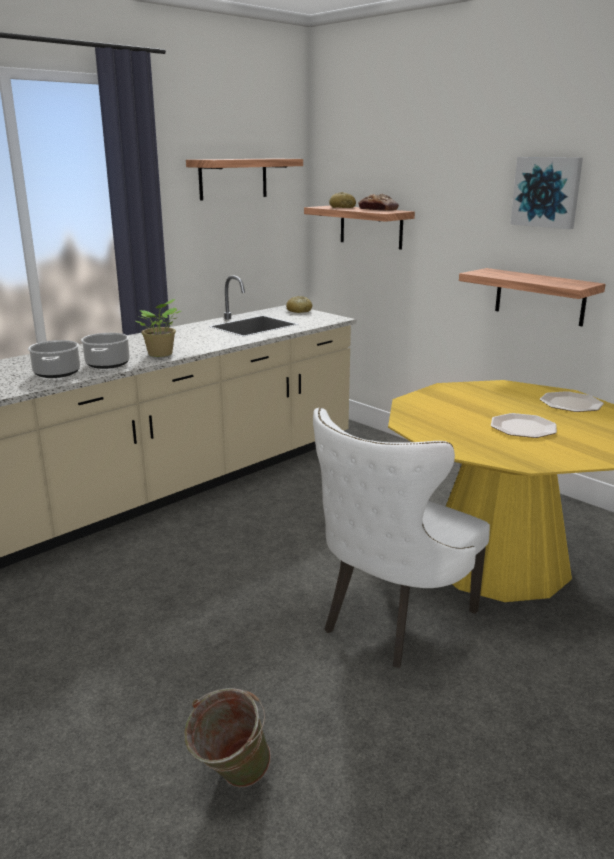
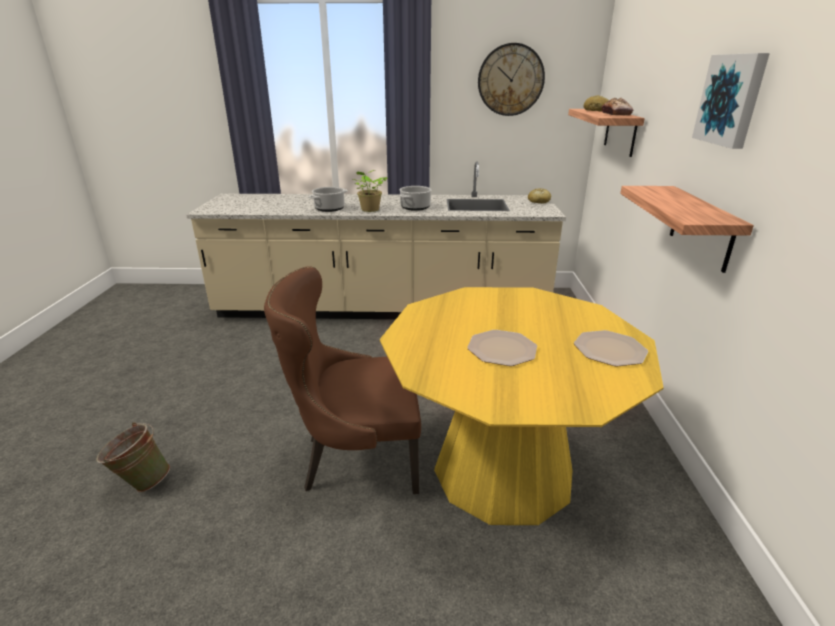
camera: 45 degrees right, 5 degrees up
cooking pot [28,340,80,378] -> cooking pot moved to [399,186,432,211]
shelf [186,158,303,201] -> wall clock [478,43,545,116]
white chair [313,408,490,668] -> brown chair [264,266,421,494]

